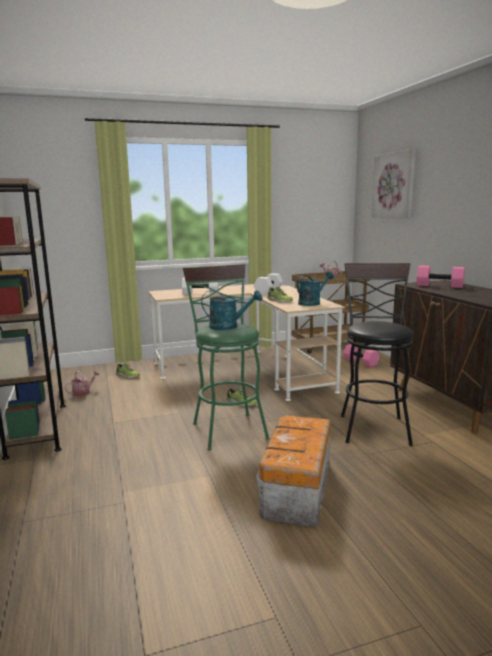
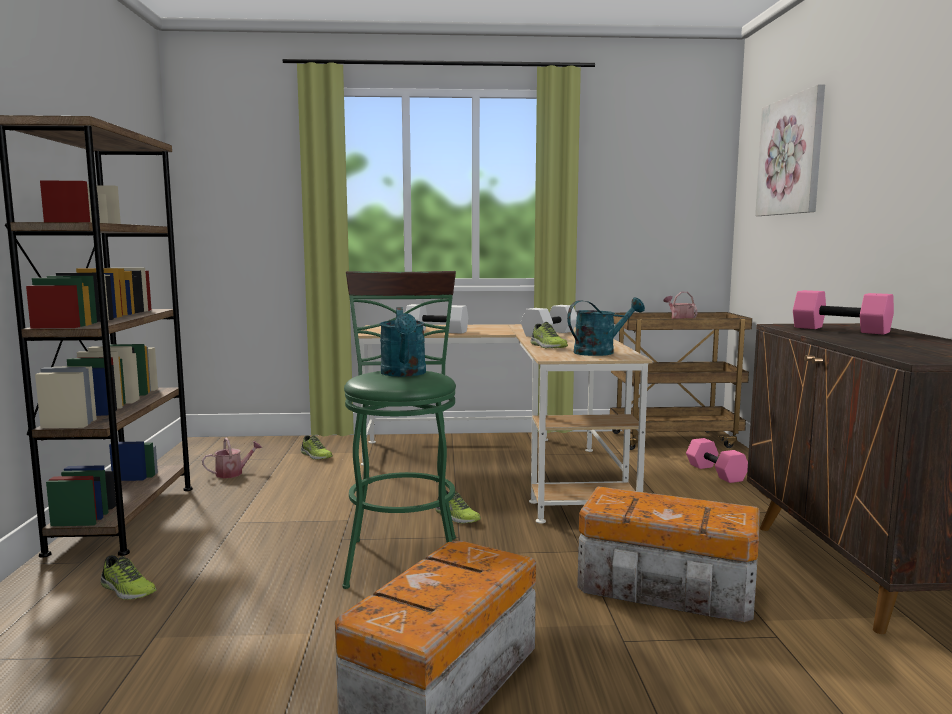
camera: 15 degrees right, 5 degrees down
turquoise watering can [201,290,263,330] -> turquoise watering can turned 60 degrees clockwise [380,307,426,377]
black stool [341,263,413,446] -> storage box [577,486,760,623]
none -> shoe [101,555,157,600]

